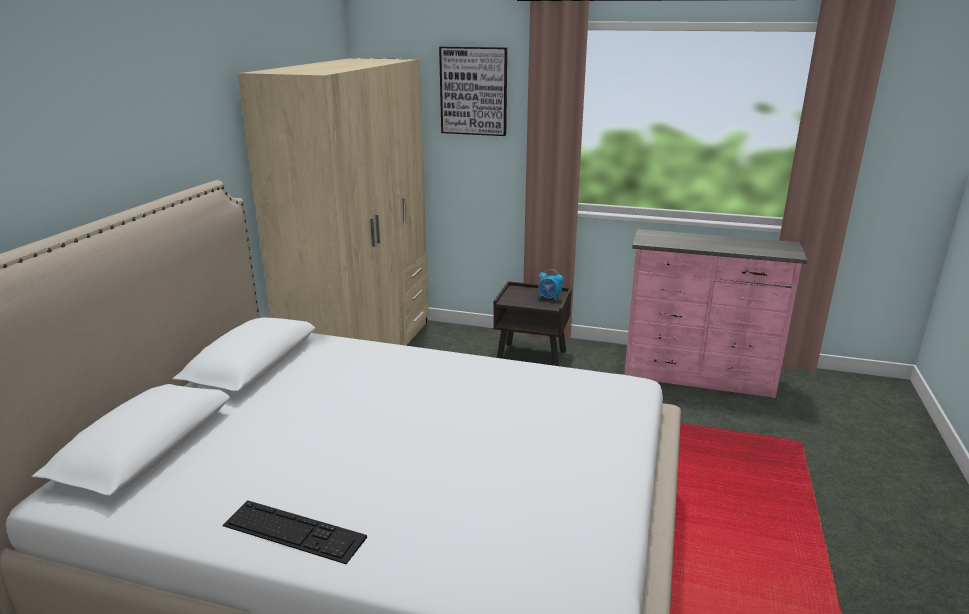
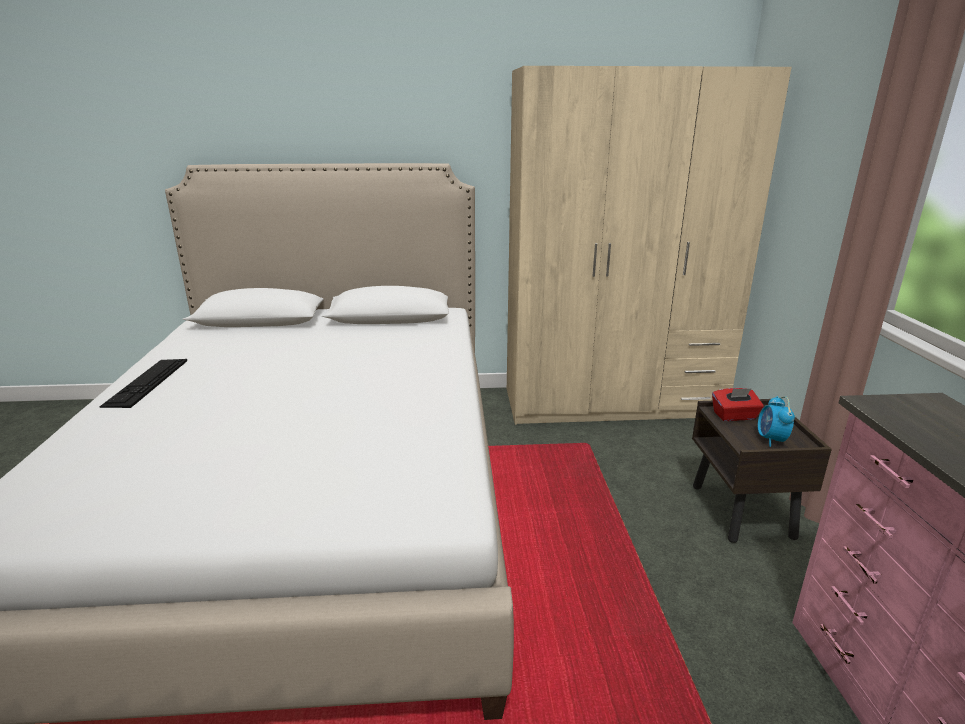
camera: 70 degrees right, 0 degrees up
picture [439,47,507,136] -> none
none -> red tissue box [712,388,764,421]

